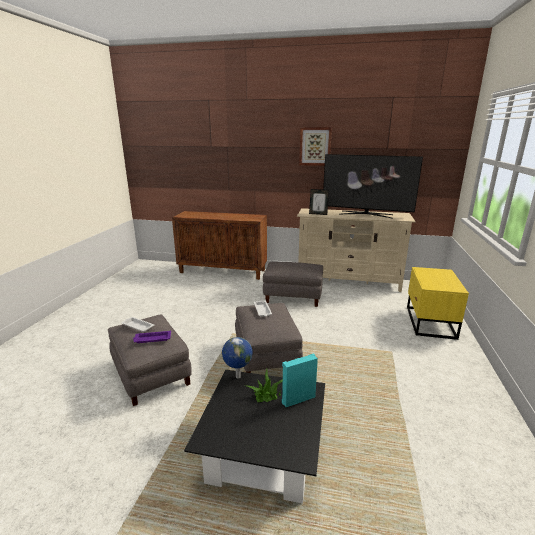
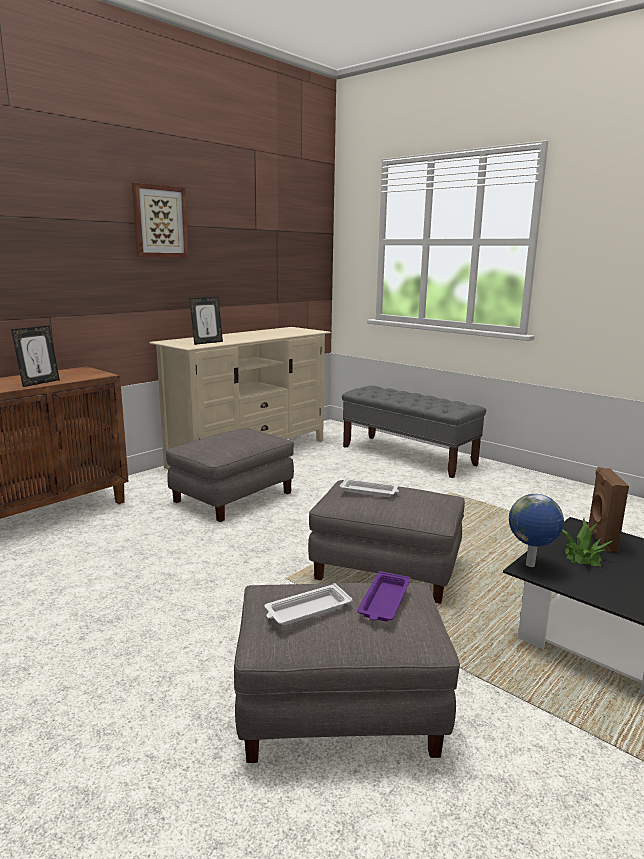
camera: 60 degrees left, 5 degrees down
turquoise speaker [282,353,318,407] -> brown speaker [588,467,629,552]
television [323,154,423,219] -> none
yellow nightstand [407,267,469,340] -> grey bench [342,385,486,478]
none -> picture frame [11,326,60,387]

